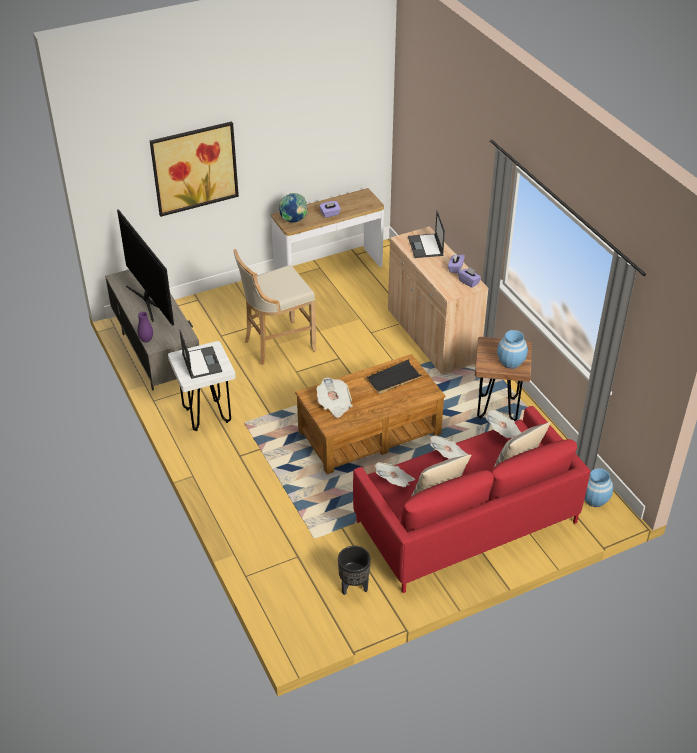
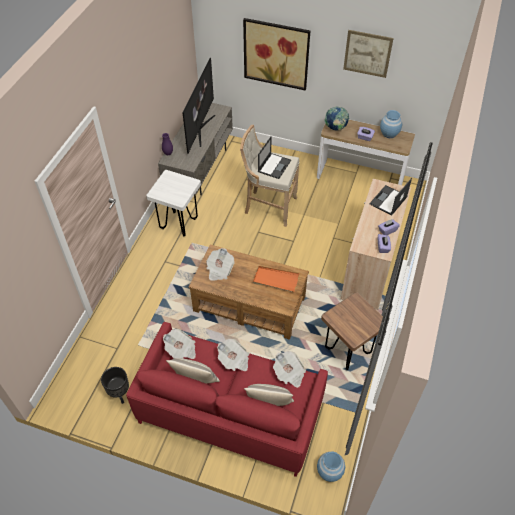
camera: 45 degrees right, 10 degrees up
laptop [179,329,222,379] -> laptop moved to [258,136,291,179]
black tray [366,359,424,394] -> orange tray [253,266,300,292]
blue vase [497,330,528,369] -> blue vase moved to [380,110,402,138]
none -> picture [343,30,393,78]

